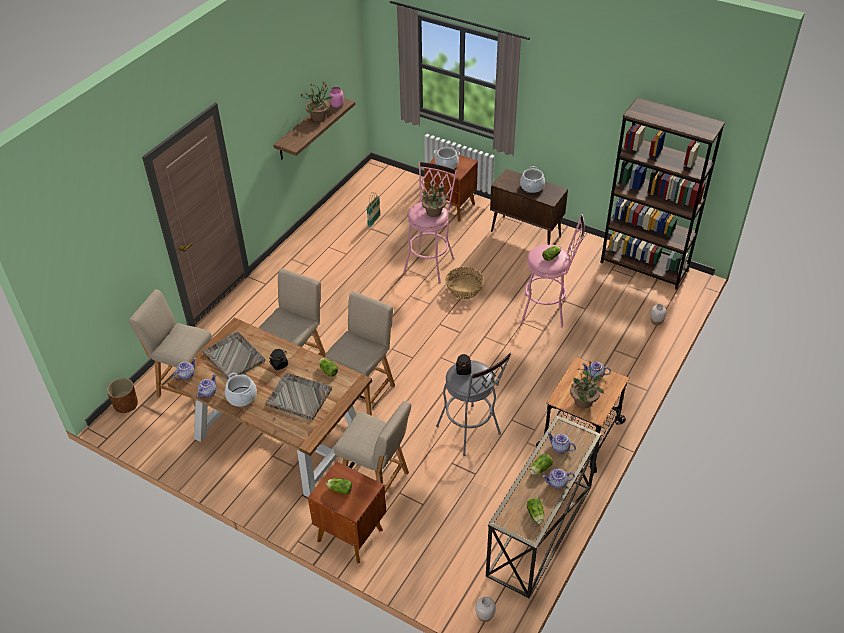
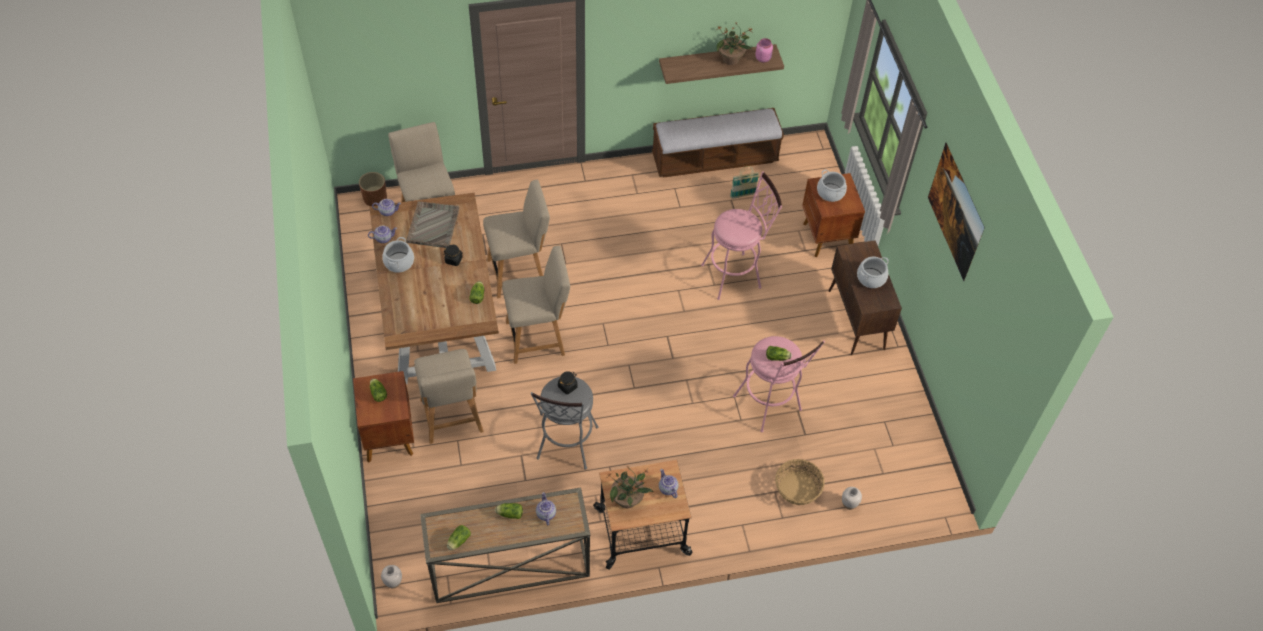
camera: 45 degrees right, 10 degrees up
grey tray [265,373,332,420] -> none
potted plant [422,176,450,217] -> none
basket [446,267,484,299] -> basket moved to [775,459,825,505]
teapot [543,469,575,489] -> none
brown bookcase [601,98,725,290] -> none
none -> bench [652,108,784,178]
none -> picture [928,142,985,281]

